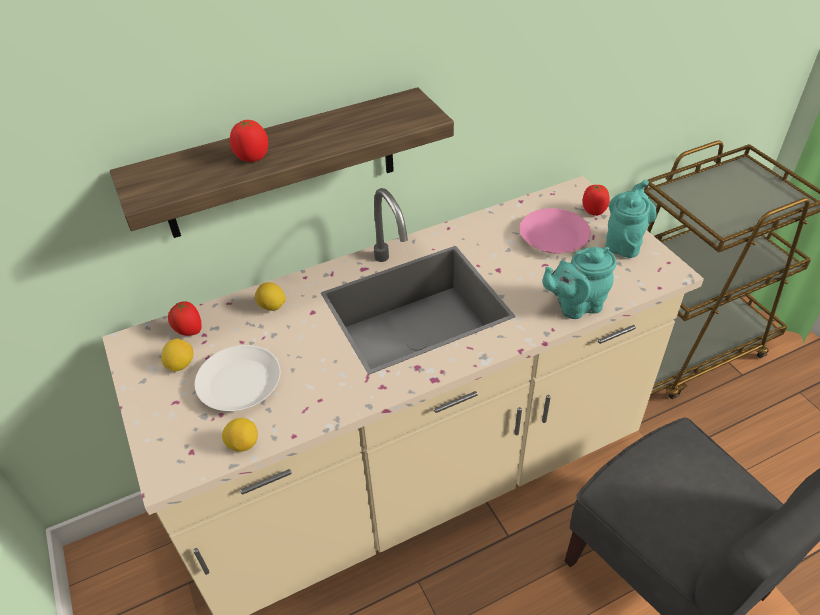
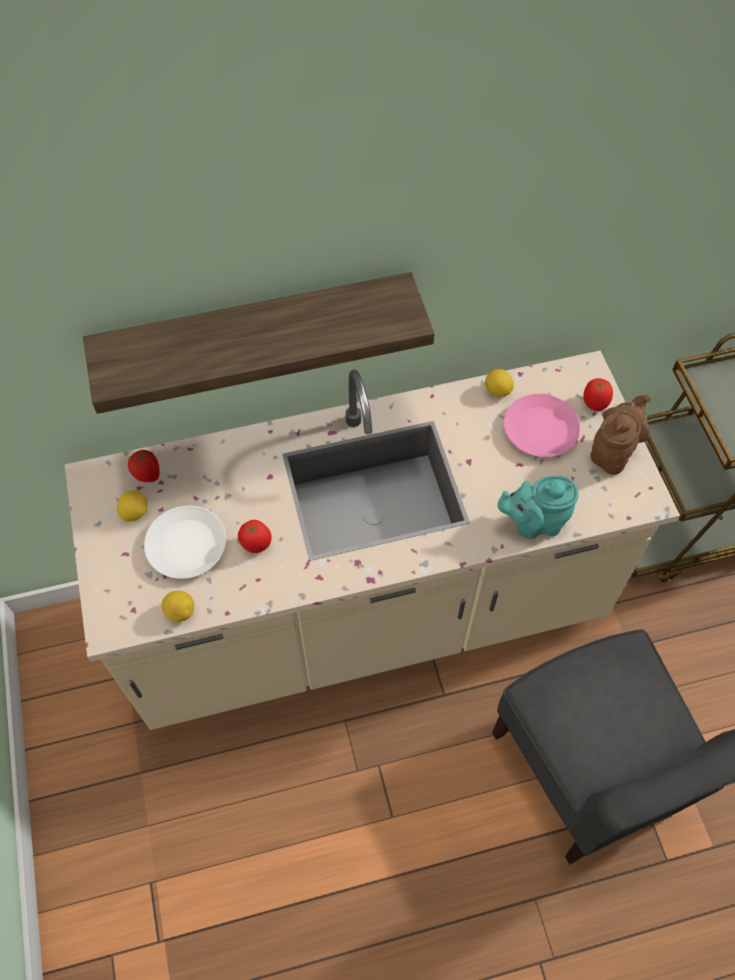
camera: 10 degrees right, 15 degrees up
tomato [230,120,268,162] -> tomato moved to [238,520,272,553]
lemon [255,282,286,311] -> lemon moved to [485,369,514,397]
turquoise teapot [605,180,657,258] -> brown teapot [590,395,651,475]

